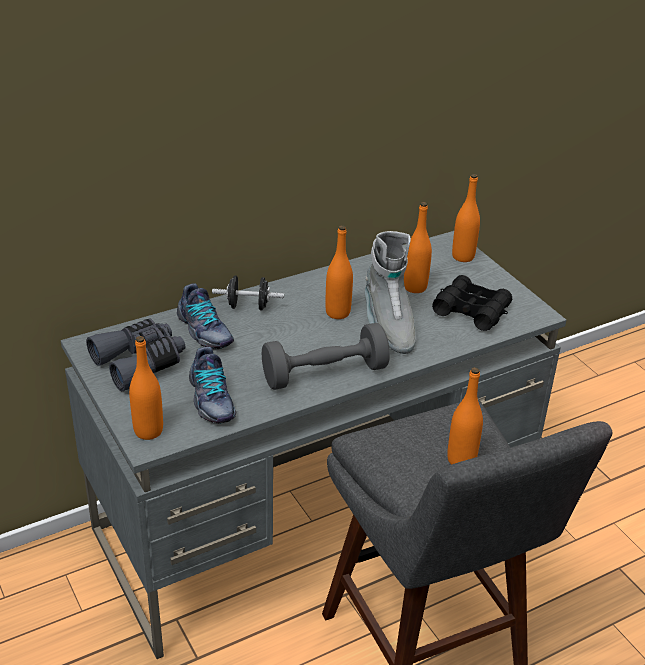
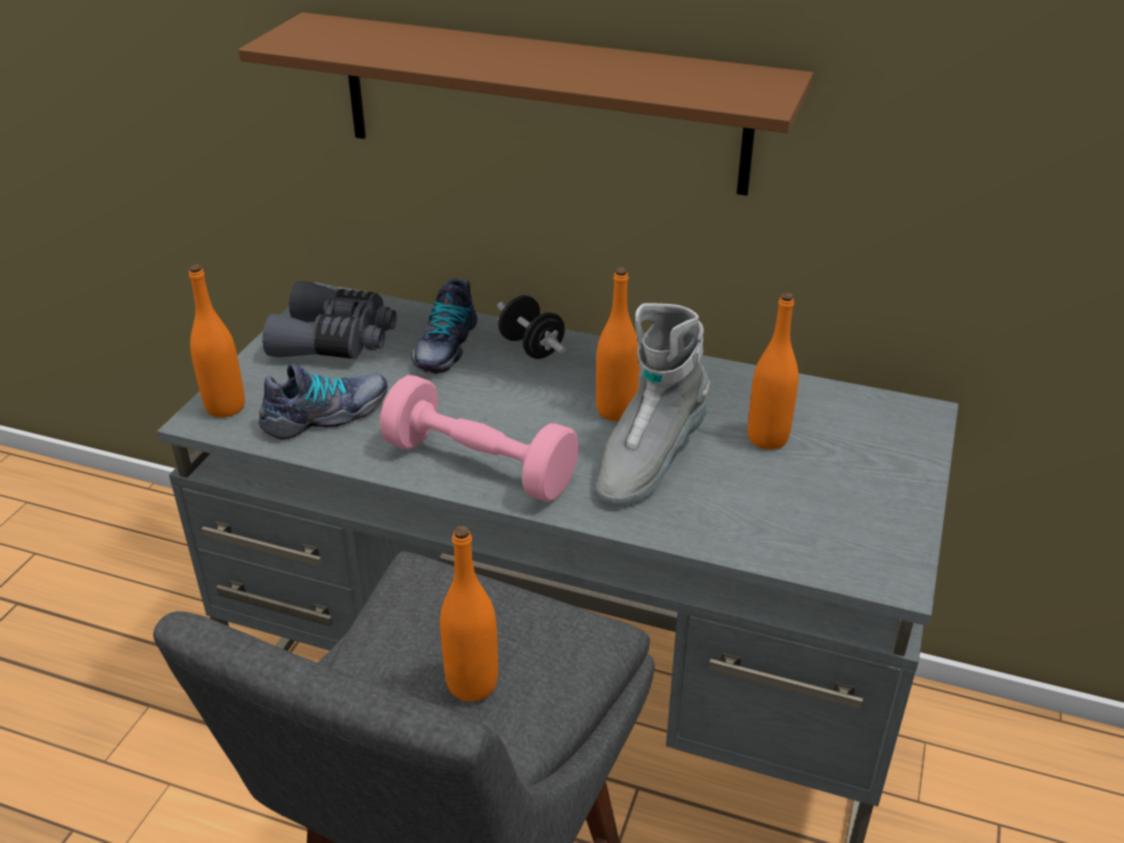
camera: 50 degrees right, 0 degrees up
shoe [189,347,236,424] -> shoe turned 150 degrees counterclockwise [259,363,387,440]
grey dumbbell [262,323,390,390] -> pink dumbbell [380,375,579,502]
black binoculars [432,275,512,331] -> none
orange bottle [452,174,480,262] -> none
none -> brown shelf [238,12,814,196]

